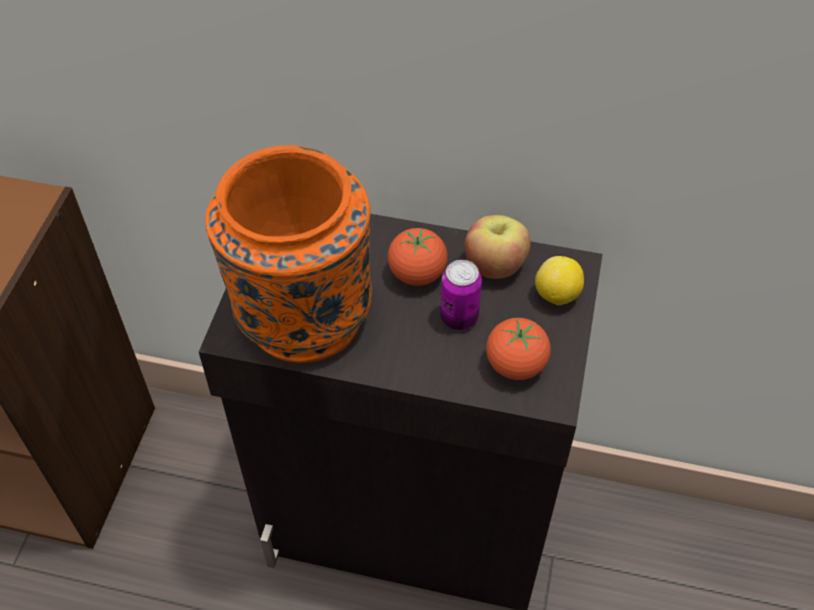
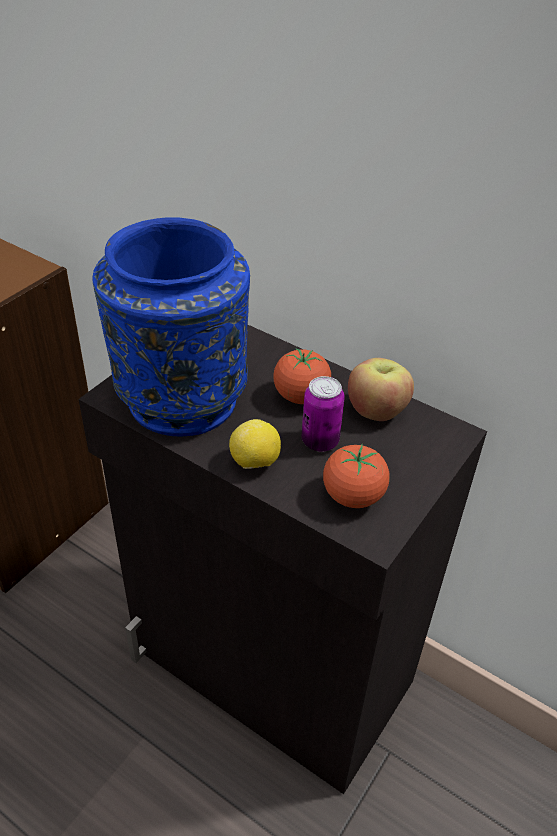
camera: 20 degrees right, 10 degrees down
orange vase [205,145,372,363] -> blue vase [92,217,250,436]
lemon [535,256,584,305] -> lemon moved to [229,419,281,469]

